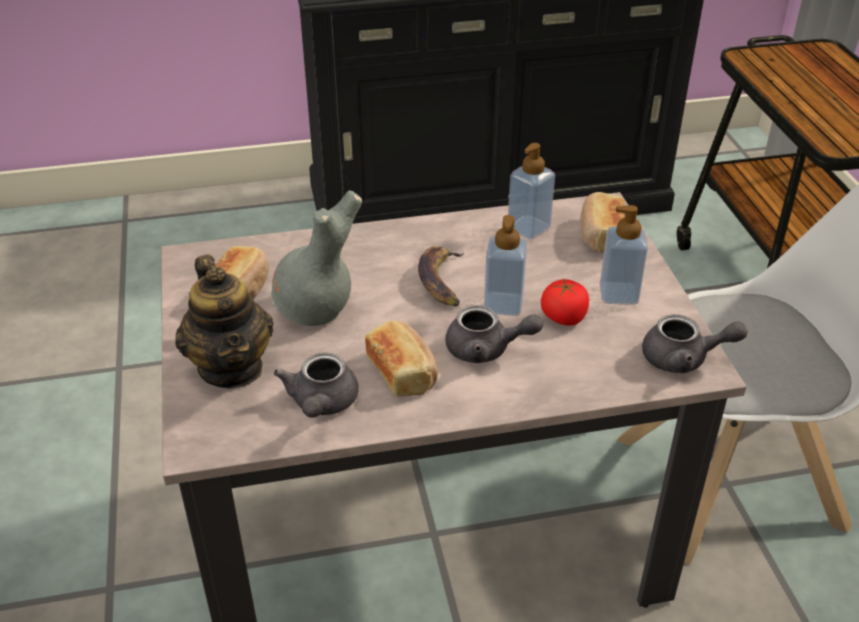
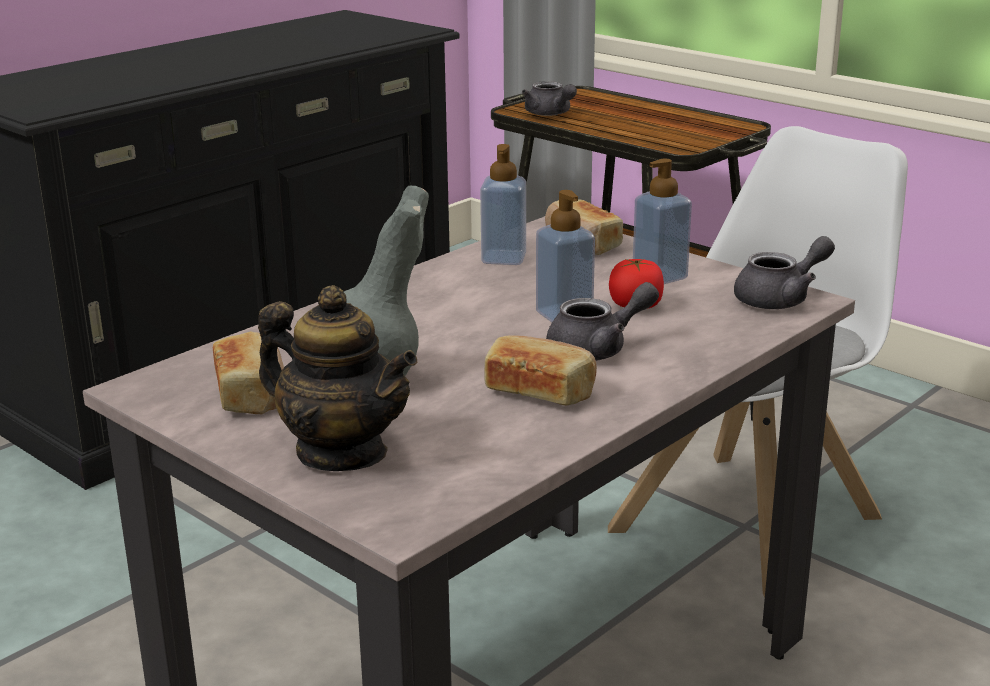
camera: 35 degrees left, 15 degrees down
grey teapot [274,353,358,418] -> grey teapot moved to [522,81,577,116]
banana [418,246,464,306] -> none

